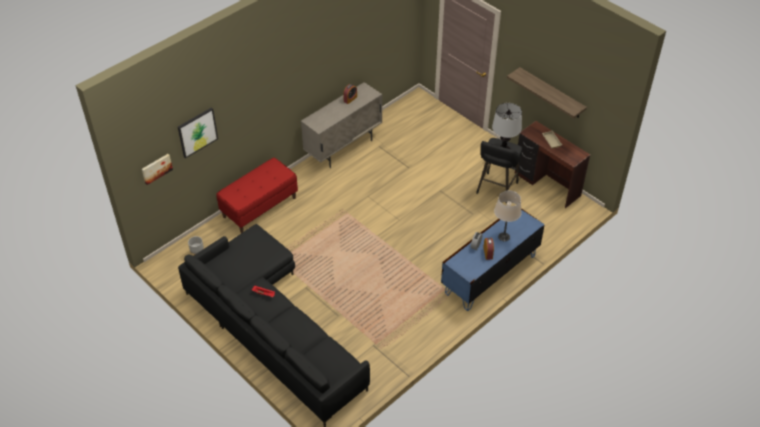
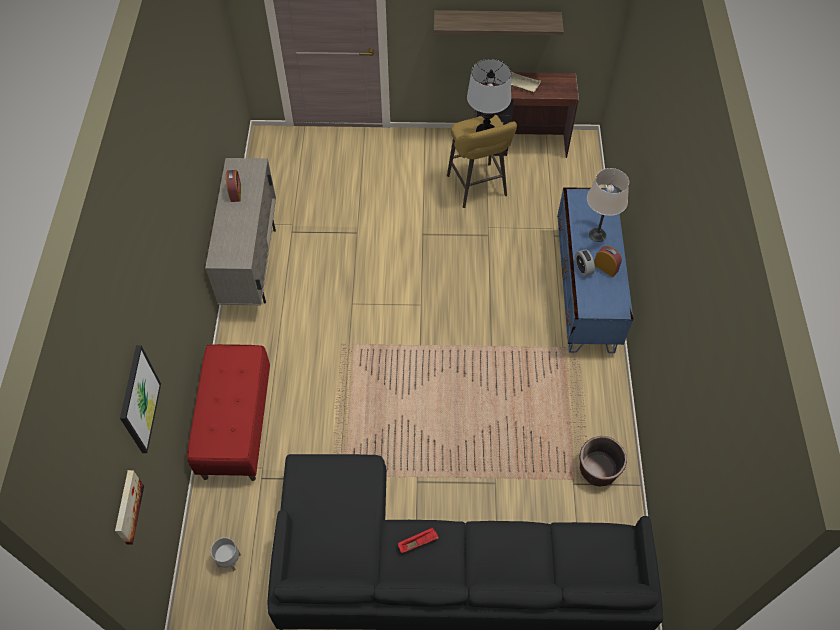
camera: 45 degrees left, 10 degrees up
black stool [476,138,522,203] -> yellow stool [447,114,517,208]
none -> brown planter [579,436,627,487]

